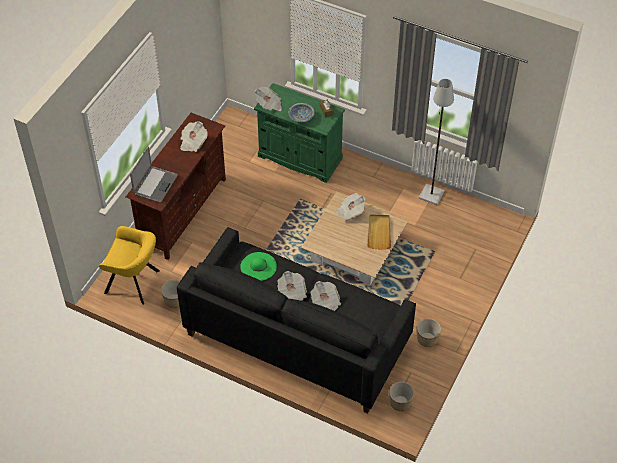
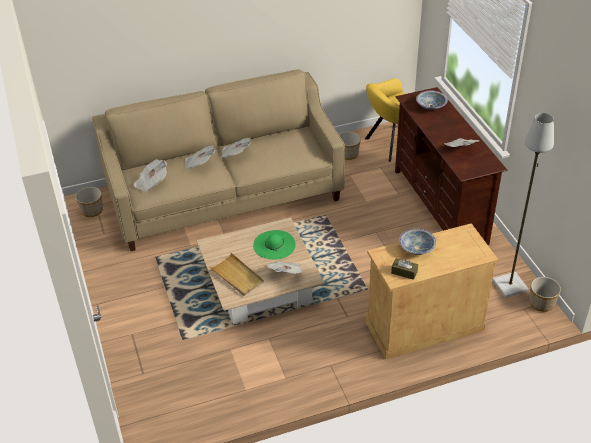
camera: 135 degrees right, 10 degrees down
laptop [130,147,178,202] -> bowl [416,91,448,110]
black sofa [177,227,416,414] -> beige sofa [92,69,345,251]
green hat [240,252,277,281] -> green hat moved to [253,230,296,259]
green cabinet [254,83,345,183] -> beige cabinet [366,223,498,359]
newspaper [255,86,282,111] -> newspaper moved to [134,159,167,192]
planter [417,318,441,347] -> planter moved to [529,277,561,312]
grey floor lamp [419,79,454,205] -> grey floor lamp moved to [492,113,554,298]

